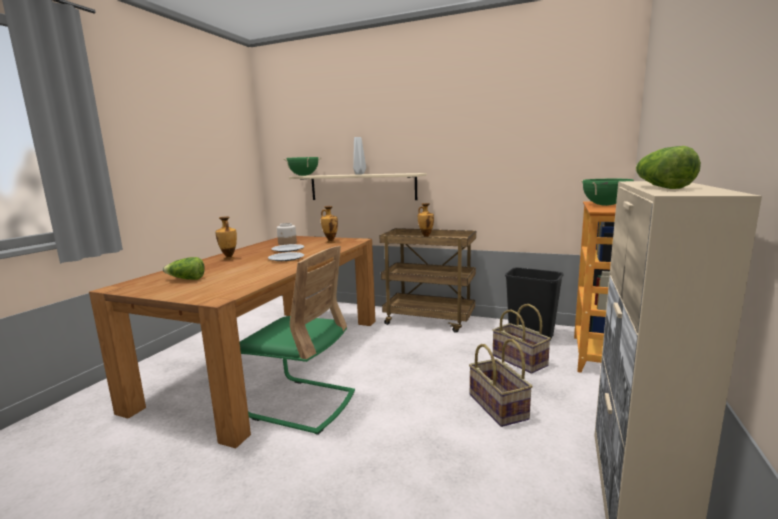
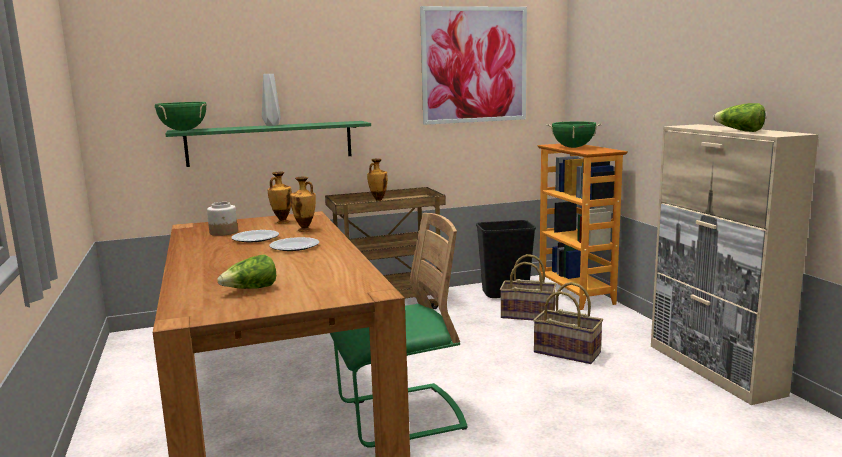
camera: 40 degrees left, 0 degrees up
vase [215,216,237,260] -> vase moved to [290,177,316,232]
beige shelf [289,173,427,200] -> green shelf [166,121,371,167]
none -> picture [420,6,527,125]

